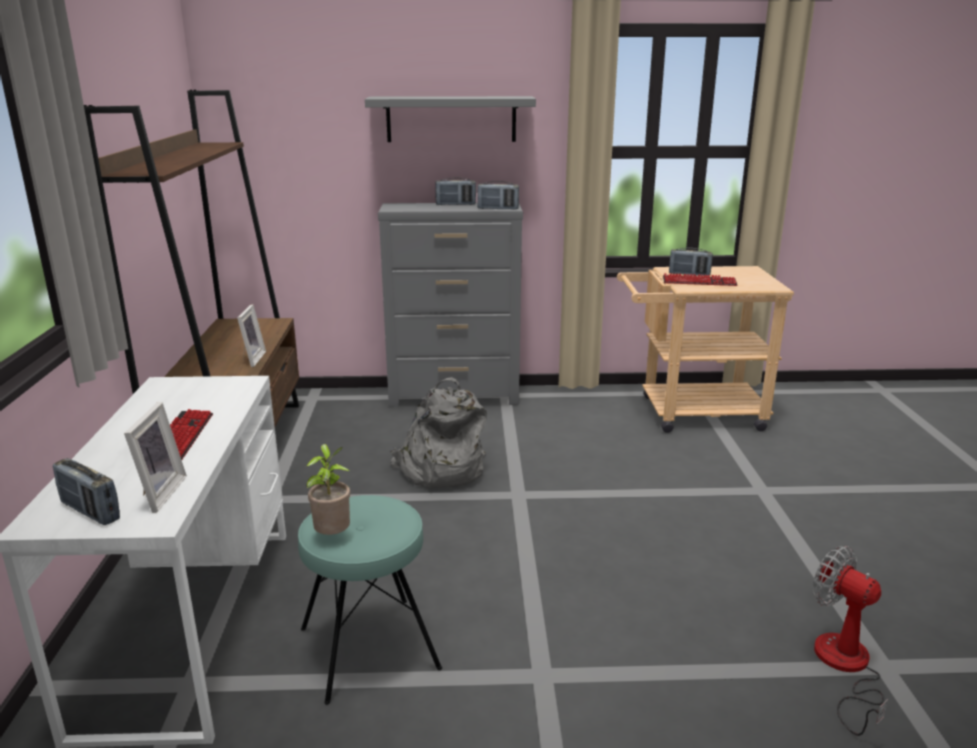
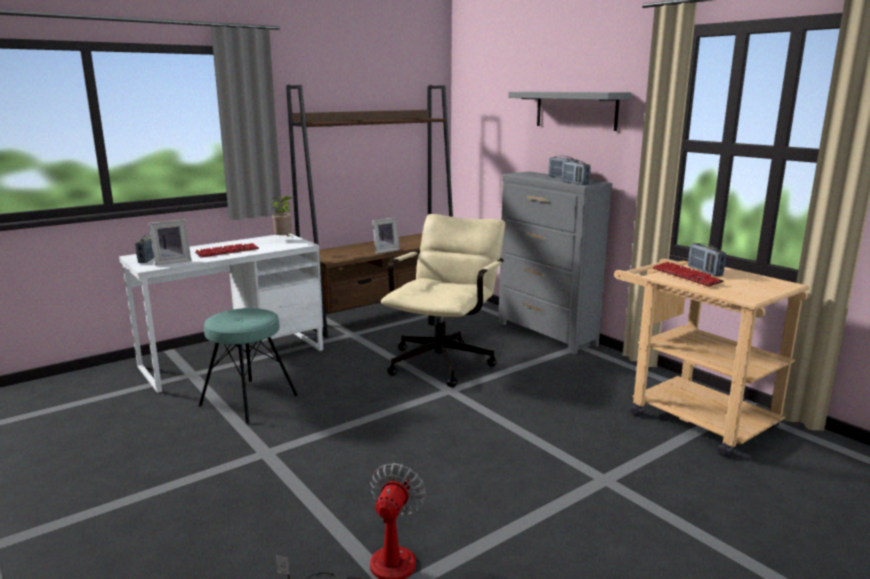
camera: 55 degrees right, 5 degrees down
potted plant [306,444,350,535] -> potted plant moved to [272,196,292,237]
grey backpack [390,377,487,489] -> beige office chair [381,214,505,388]

